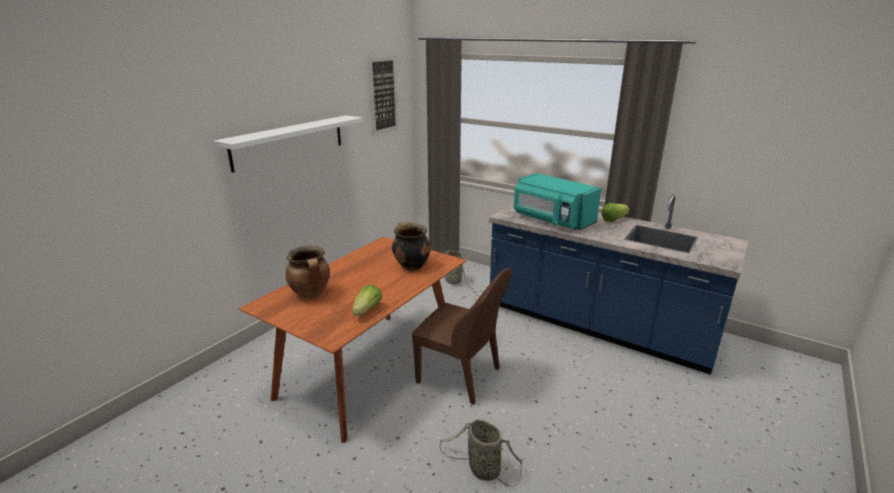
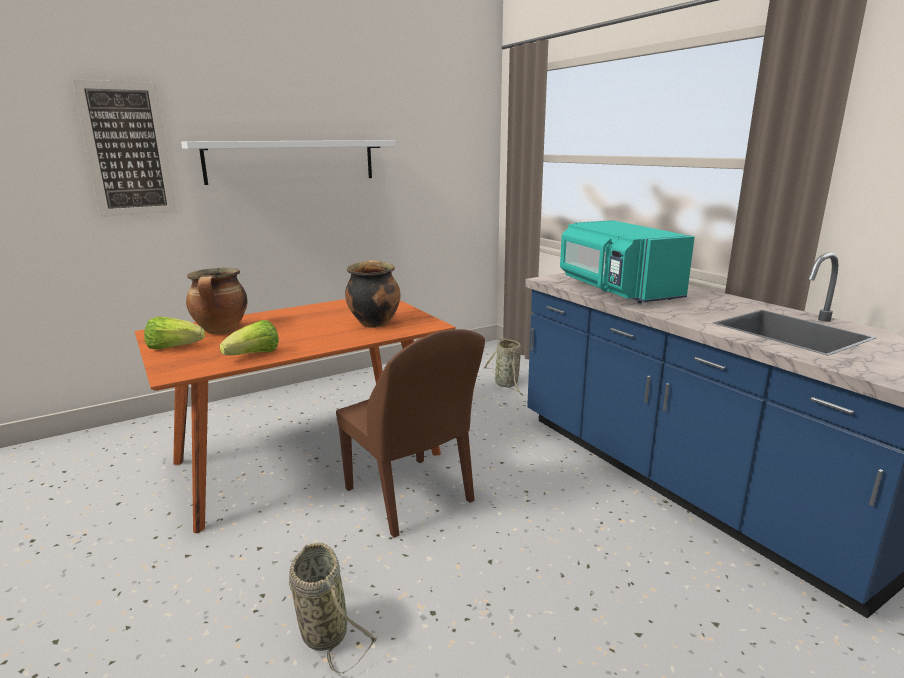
camera: 25 degrees right, 5 degrees down
picture [368,55,399,136] -> picture moved to [72,79,177,217]
lettuce [601,203,630,222] -> lettuce moved to [144,317,205,349]

